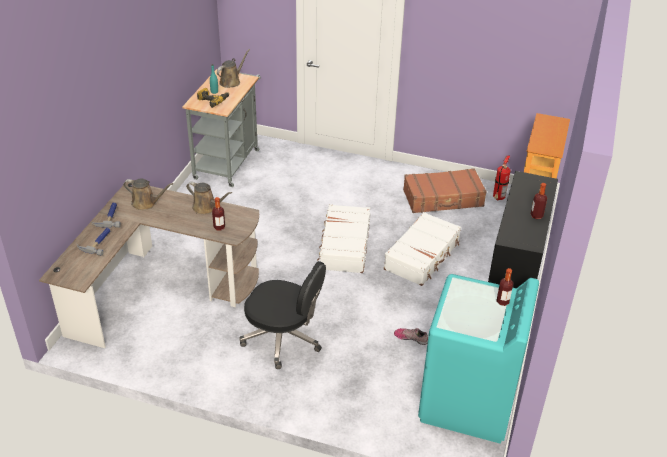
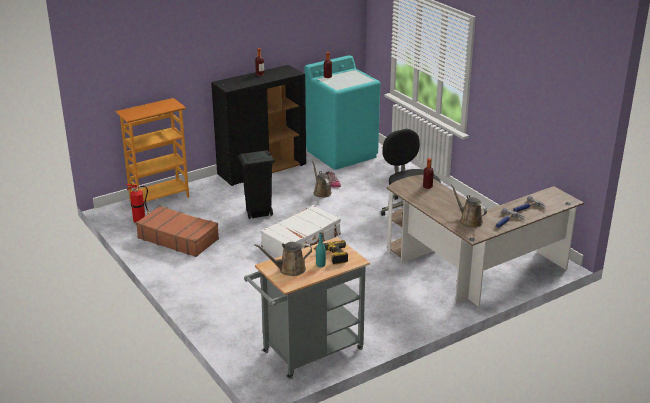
camera: 140 degrees left, 10 degrees down
brown watering can [186,182,232,215] -> brown watering can moved to [312,161,332,198]
white suitcase [384,212,461,286] -> black trash can [238,150,275,219]

